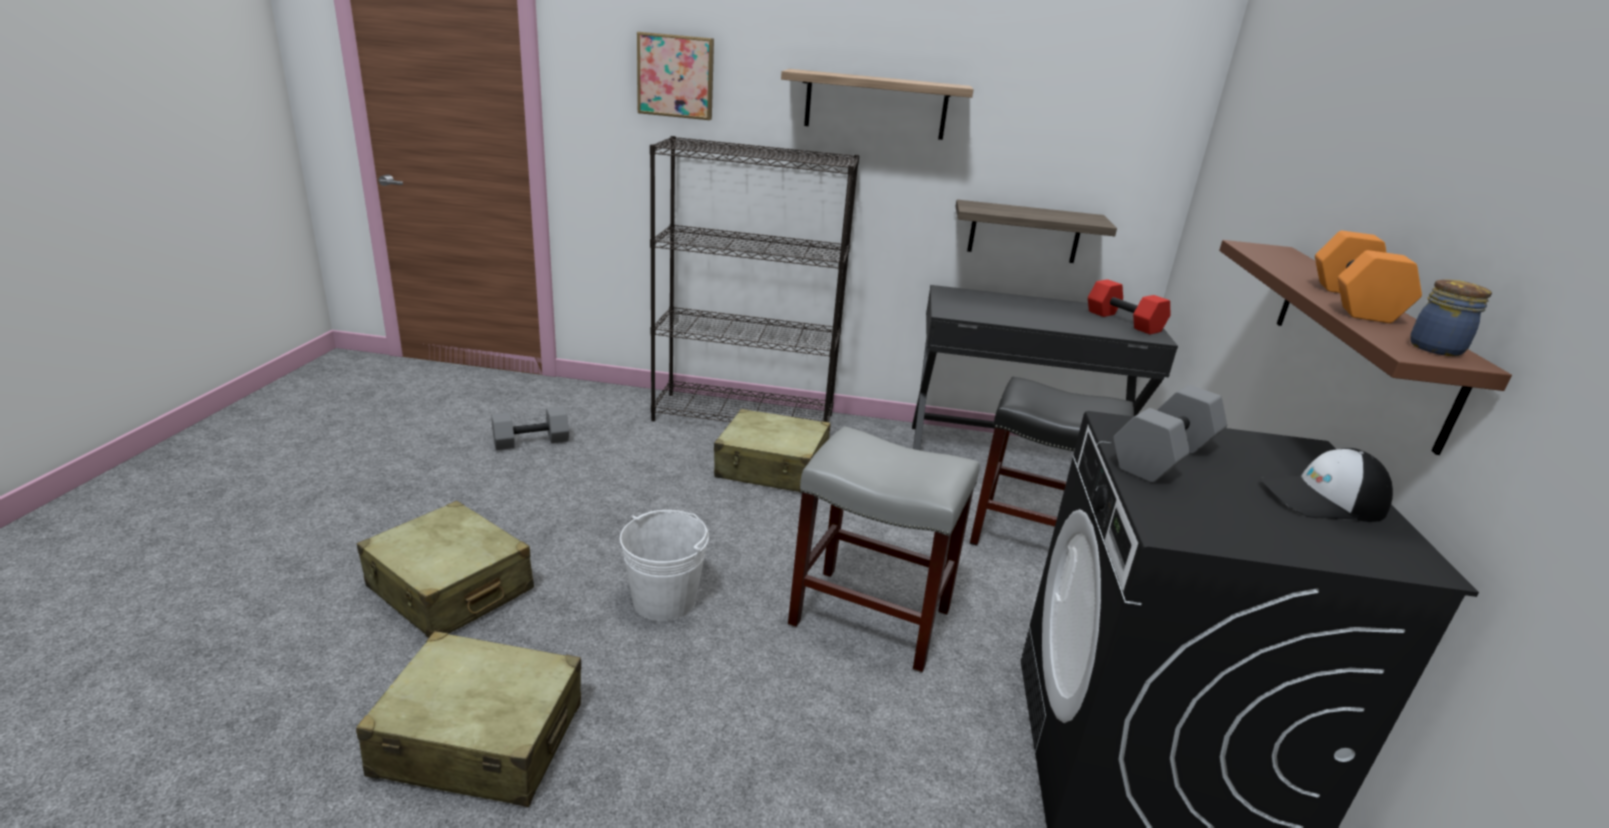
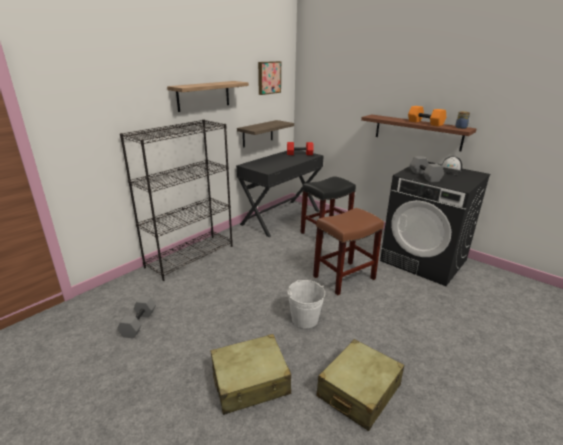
camera: 55 degrees left, 0 degrees up
picture [637,32,714,120] -> picture moved to [258,61,281,95]
beige suitcase [714,409,830,493] -> none
grey stool [788,426,979,673] -> brown stool [313,208,384,295]

